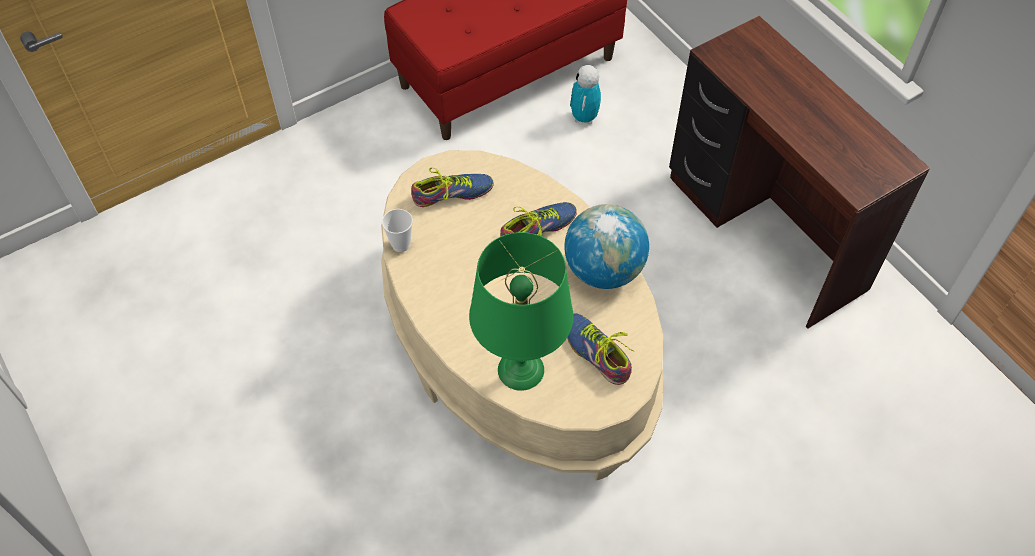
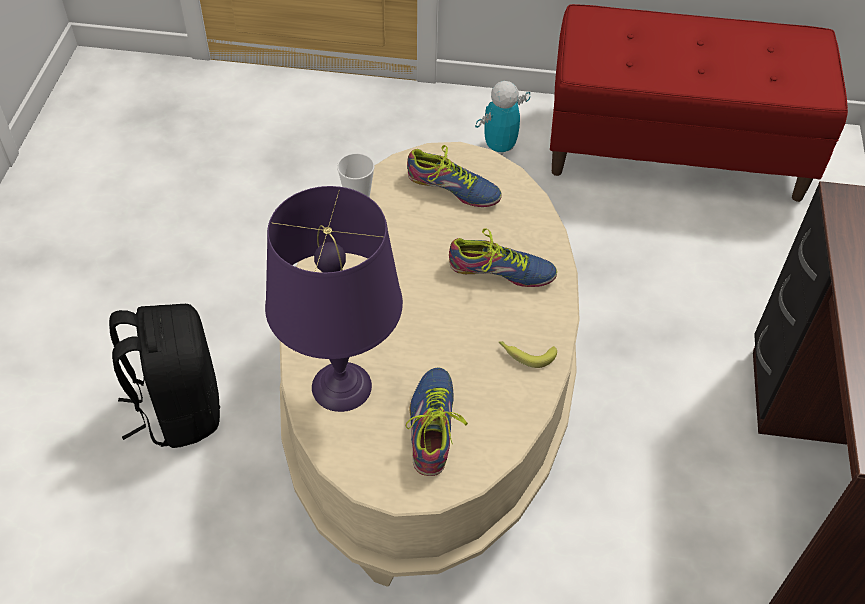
camera: 40 degrees right, 5 degrees down
green table lamp [469,232,574,391] -> purple table lamp [265,186,403,412]
globe [564,204,649,289] -> banana [499,341,557,368]
toy robot [570,64,601,124] -> toy robot moved to [475,81,530,155]
none -> black backpack [109,304,220,448]

